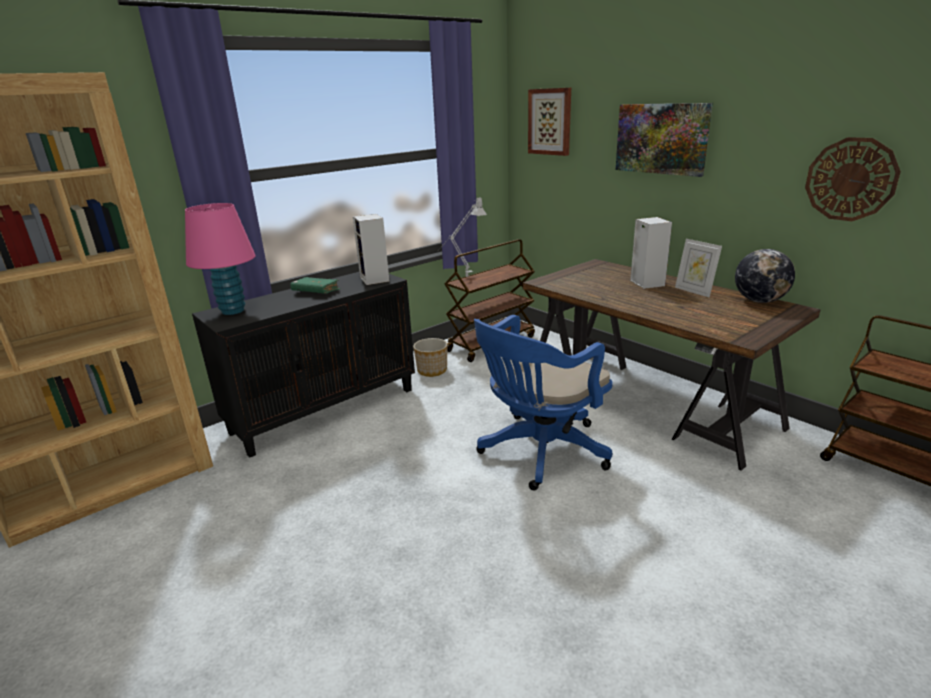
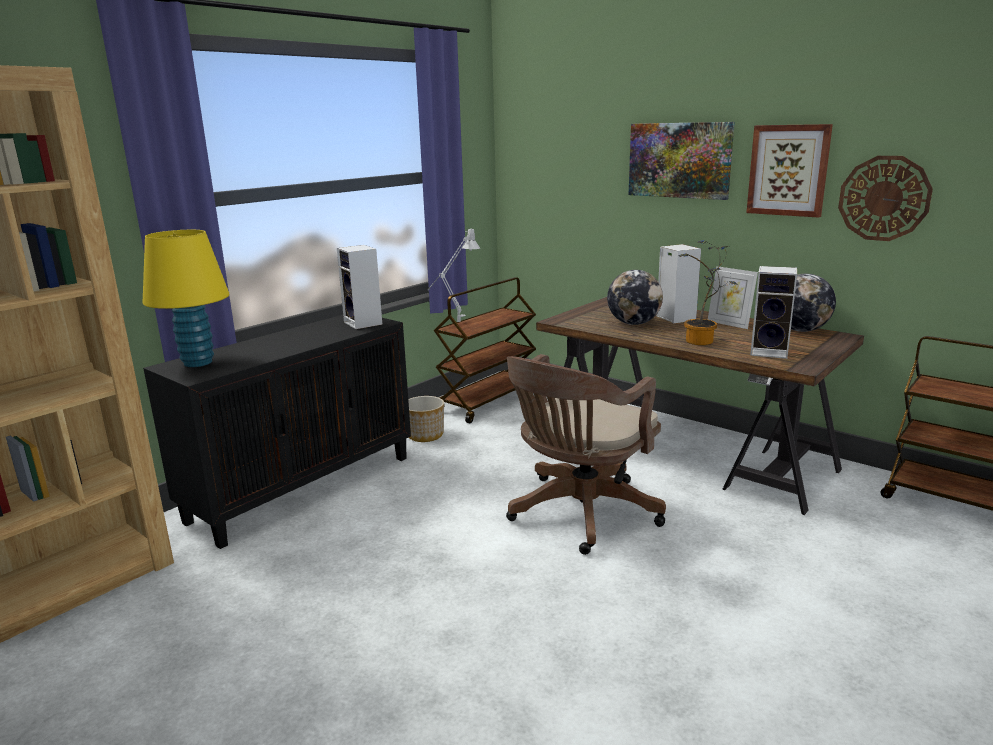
camera: 10 degrees left, 5 degrees down
pink table lamp [185,203,256,315] -> yellow table lamp [143,230,229,367]
green book [291,277,340,294] -> none
blue office chair [474,315,613,490] -> brown office chair [506,354,666,555]
picture [528,88,571,156] -> picture moved to [746,124,833,218]
none -> globe [607,270,663,325]
none -> potted plant [678,240,737,345]
none -> speaker [750,266,797,359]

